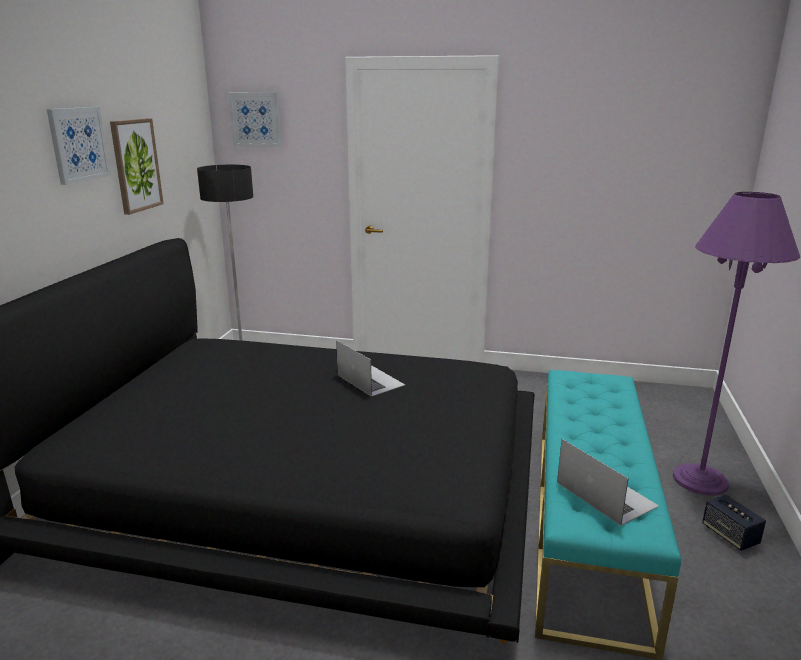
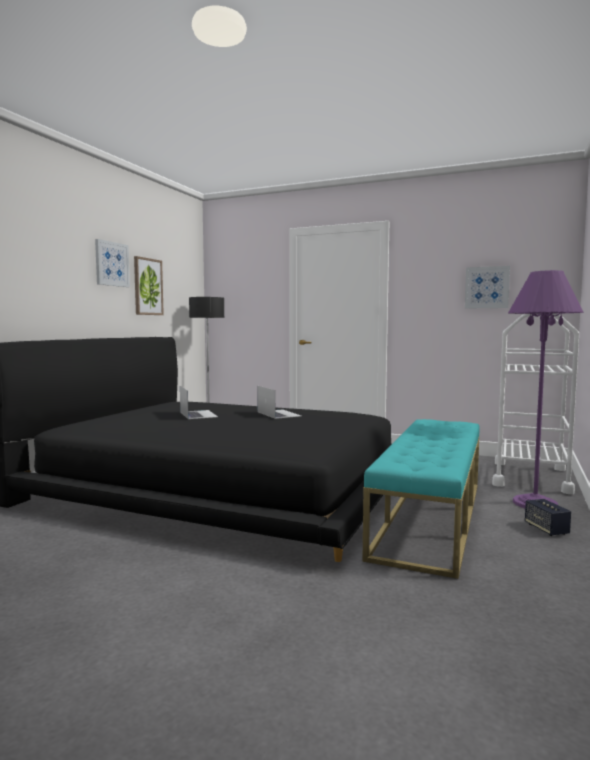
camera: 10 degrees right, 15 degrees down
picture [228,93,281,147] -> picture moved to [465,266,510,309]
laptop [557,439,659,526] -> laptop moved to [180,386,218,419]
none -> white cart [492,314,579,494]

